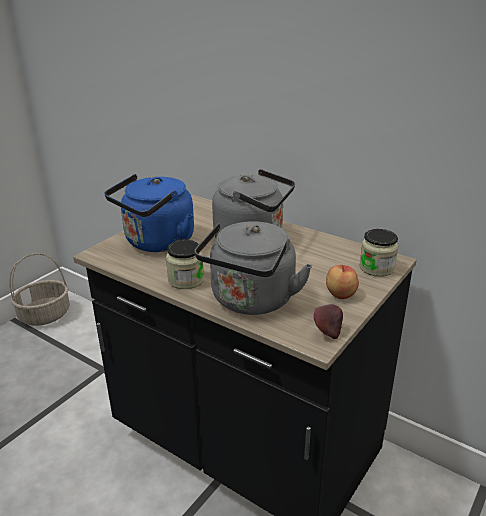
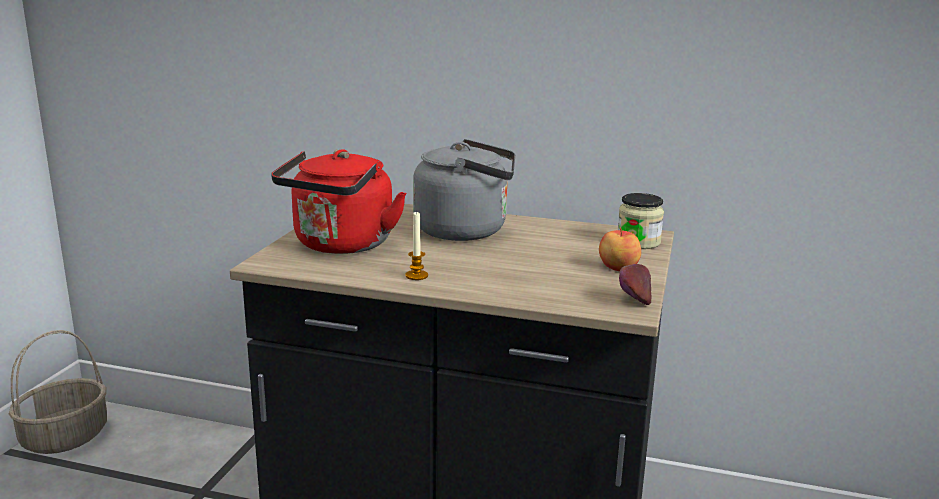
camera: 20 degrees left, 10 degrees down
blue kettle [104,174,194,252] -> red kettle [271,149,407,254]
jar [166,240,204,289] -> candle [405,212,428,280]
grey kettle [195,221,312,315] -> none

